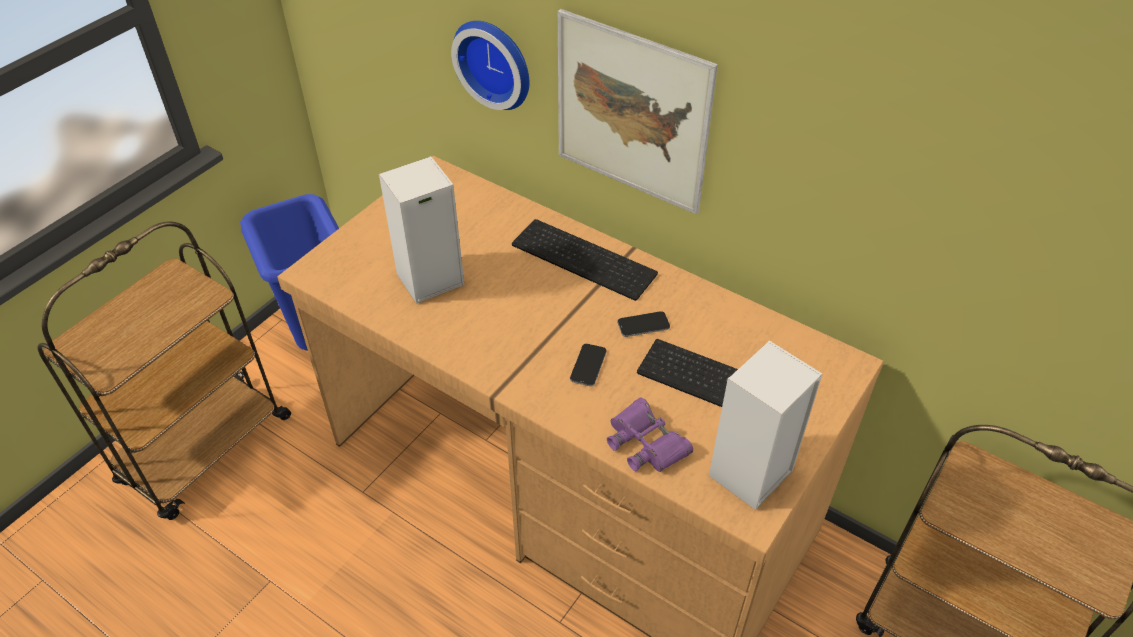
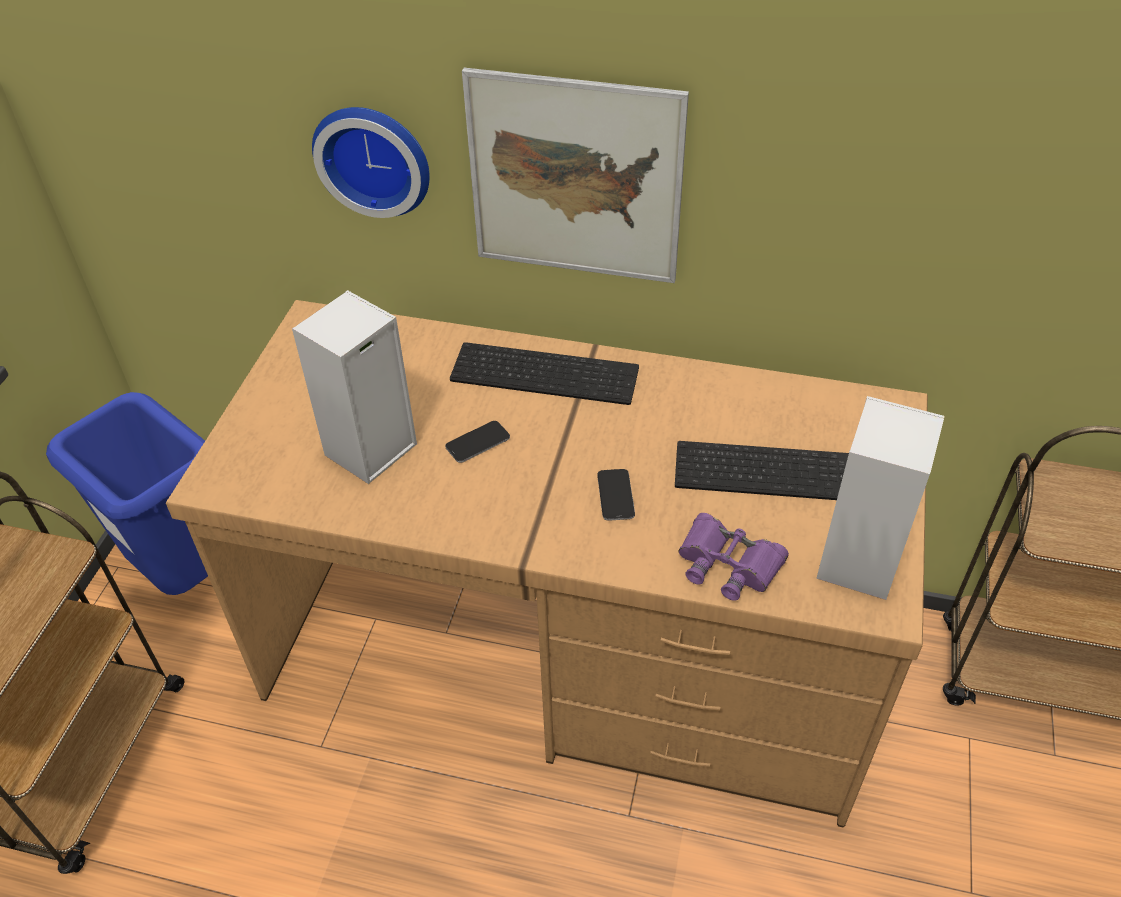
camera: 20 degrees left, 0 degrees up
phone [617,311,670,337] -> phone moved to [445,421,510,463]

